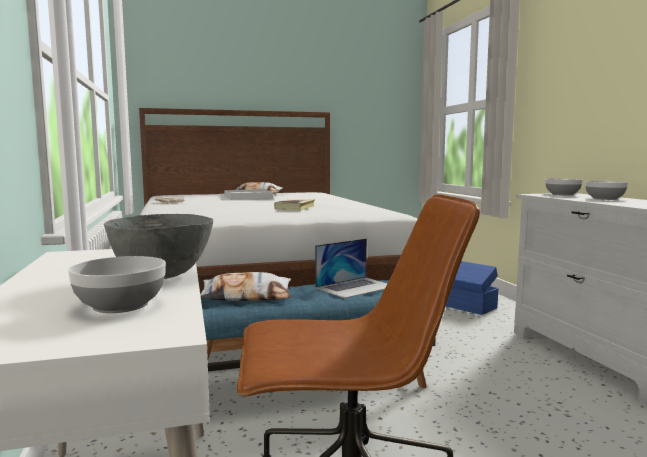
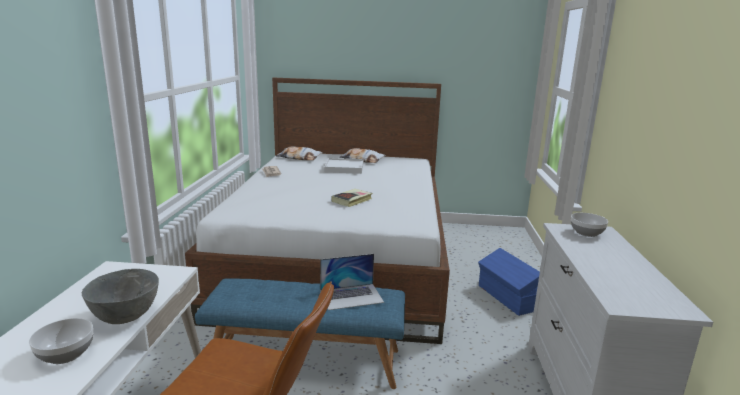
camera: 20 degrees right, 10 degrees up
pillow [200,272,291,301] -> pillow moved to [276,147,323,160]
bowl [585,181,628,200] -> none

